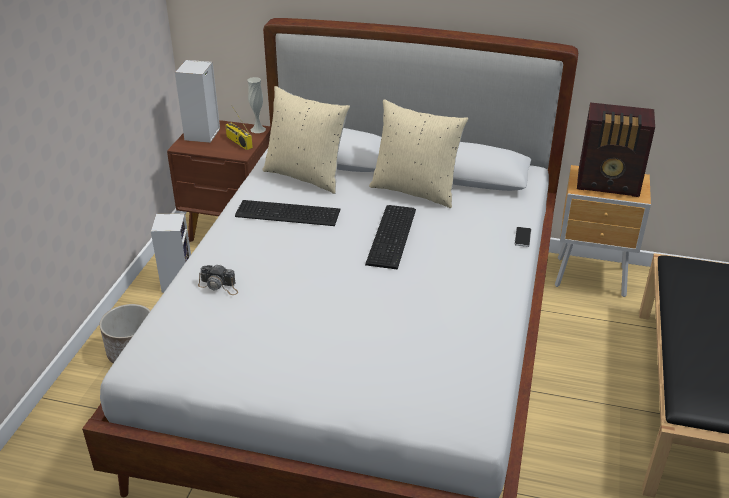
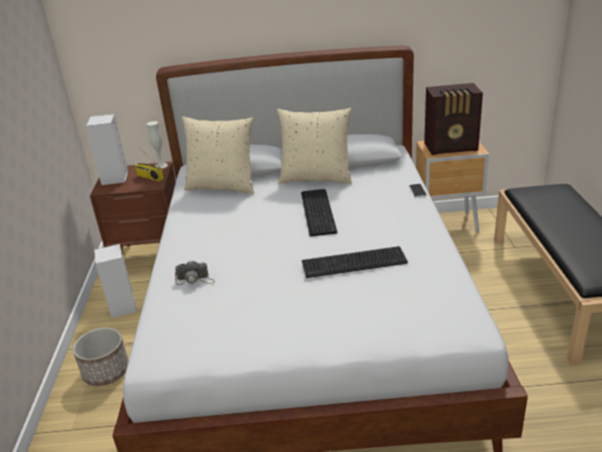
camera: 15 degrees left, 5 degrees down
keyboard [235,200,340,226] -> keyboard moved to [302,246,408,278]

